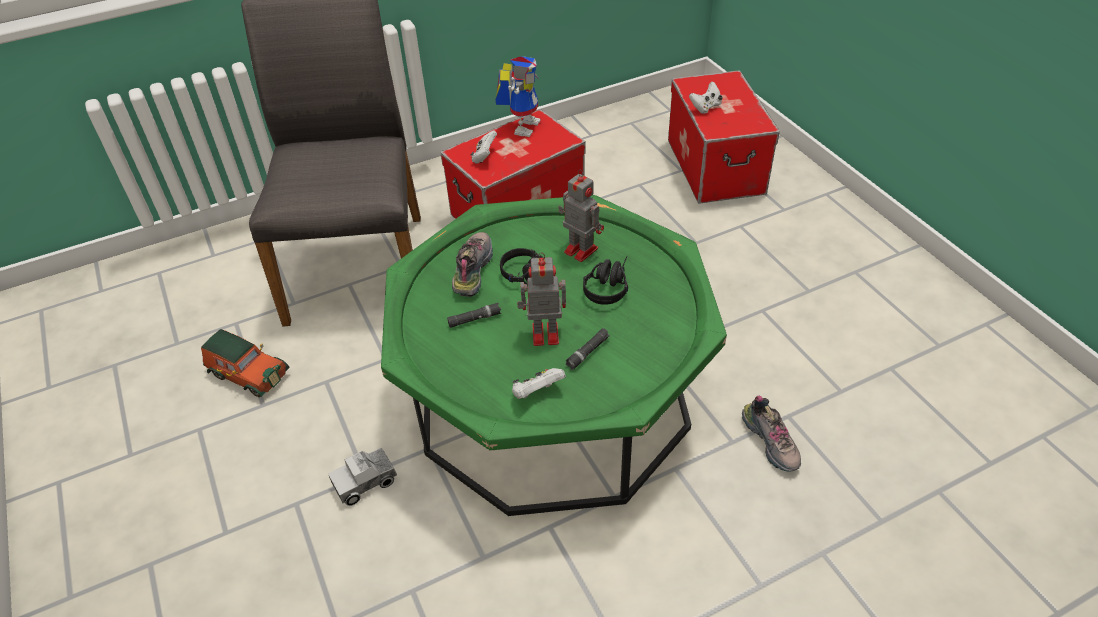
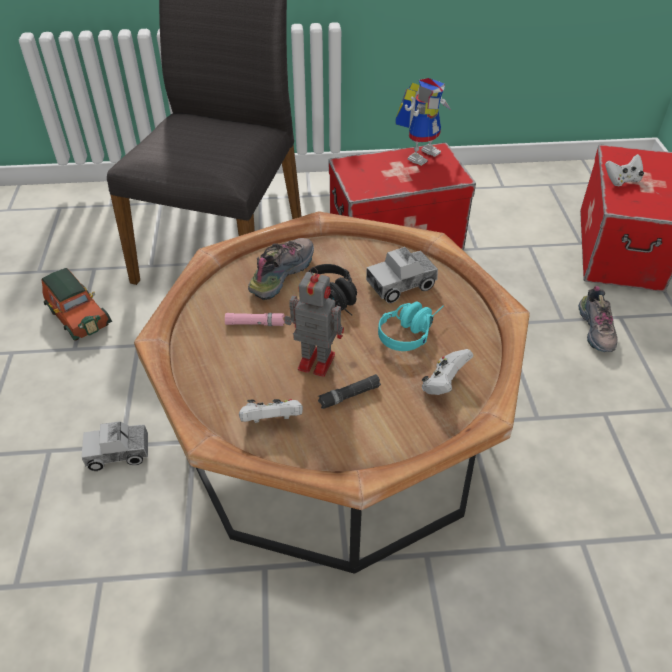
camera: 20 degrees right, 0 degrees up
green coffee table [381,195,727,516] -> brown coffee table [134,212,530,574]
black flashlight [447,303,501,328] -> pink flashlight [225,313,284,326]
white game controller [470,130,497,164] -> white game controller moved to [422,349,473,395]
toy robot [558,169,604,262] -> toy truck [366,247,438,303]
black headphones [583,256,628,305] -> turquoise headphones [378,302,444,351]
shoe [742,396,801,472] -> shoe moved to [578,286,618,352]

